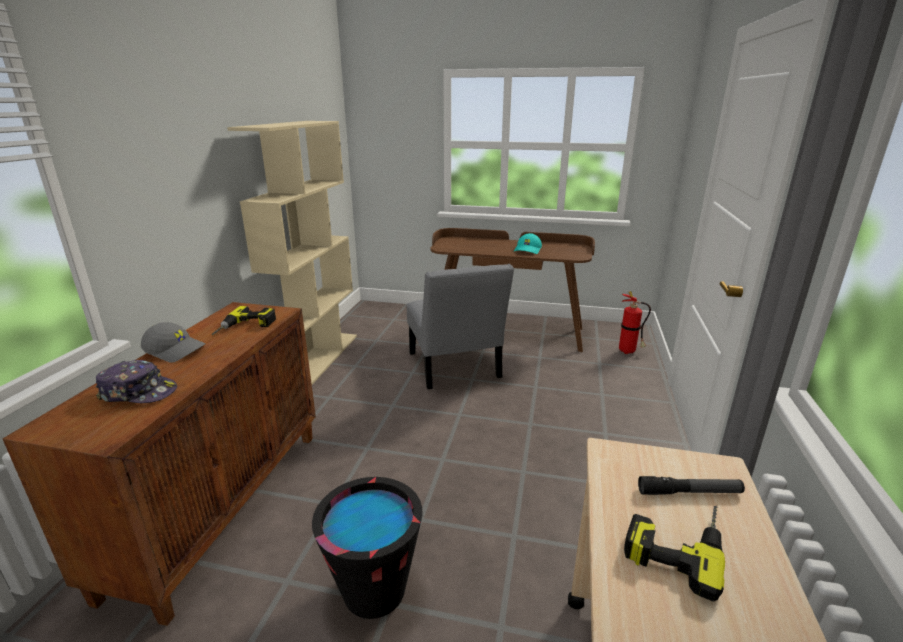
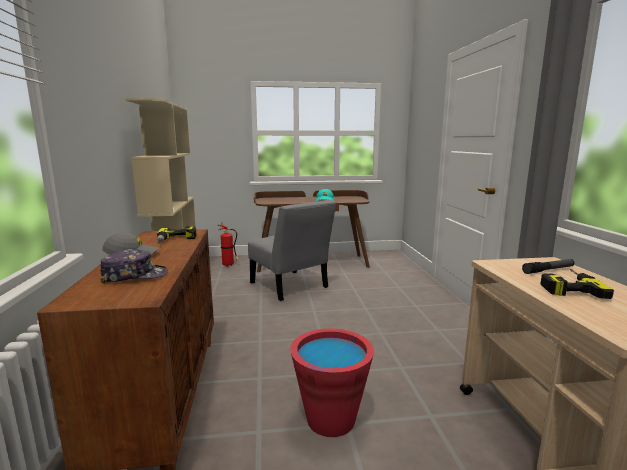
camera: 20 degrees left, 10 degrees down
black bucket [312,477,423,619] -> red bucket [290,328,374,437]
fire extinguisher [619,291,651,354] -> fire extinguisher moved to [217,222,239,267]

